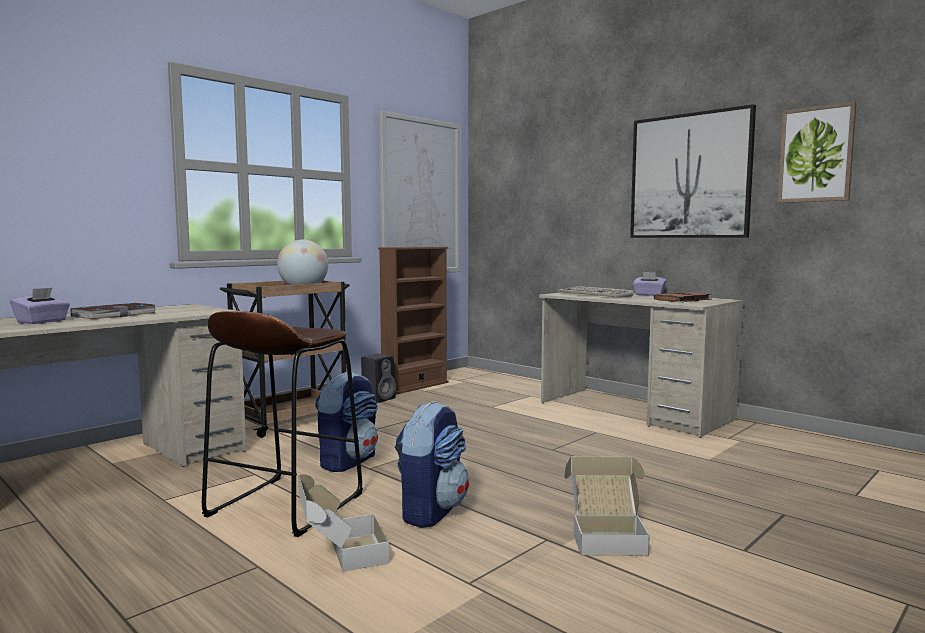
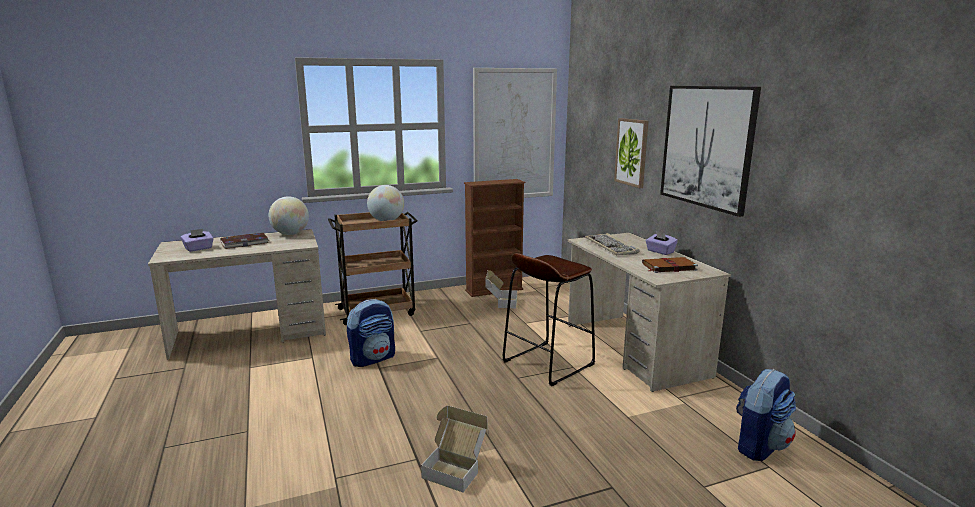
camera: 25 degrees right, 10 degrees up
brown stool [202,311,363,537] -> brown stool moved to [503,253,595,386]
cardboard box [299,474,389,572] -> cardboard box moved to [485,270,517,309]
black speaker [361,354,396,403] -> none
backpack [395,401,469,528] -> backpack moved to [736,369,796,461]
picture [777,101,857,203] -> picture moved to [614,118,649,188]
none -> globe [268,196,309,235]

